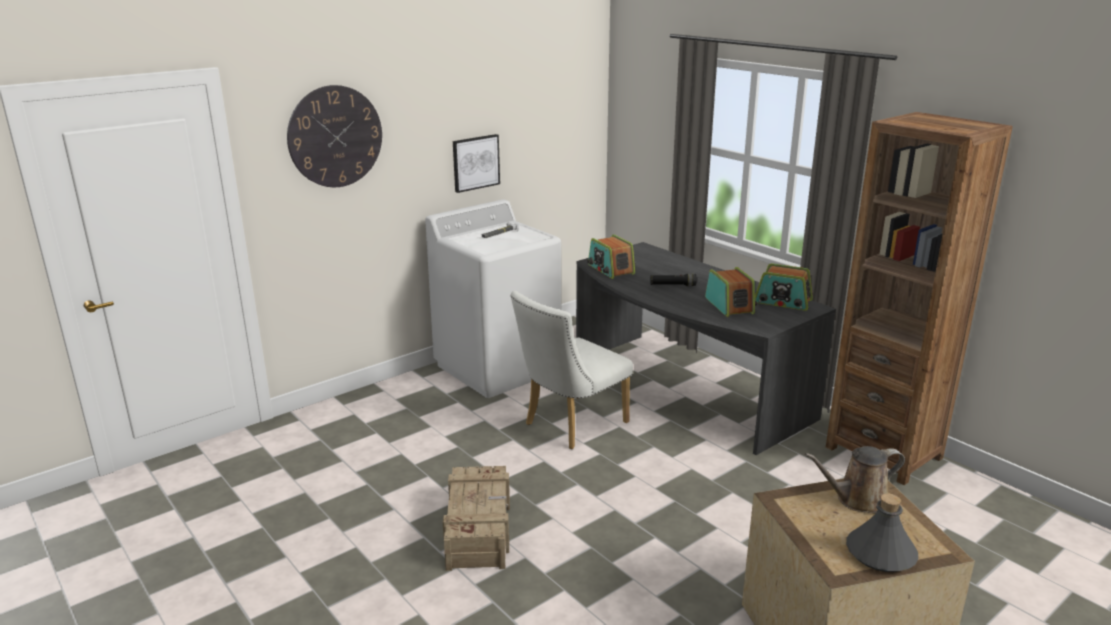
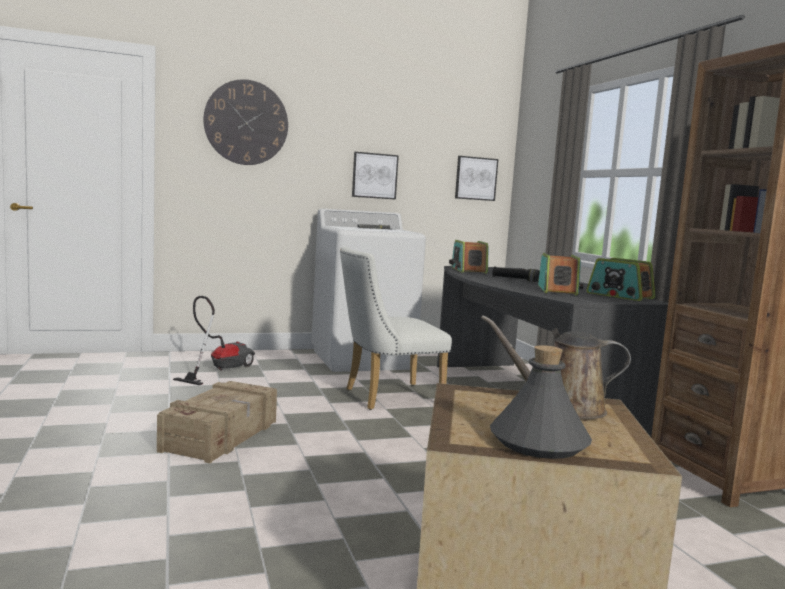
camera: 20 degrees right, 15 degrees down
none -> vacuum cleaner [173,296,255,385]
none -> picture [455,156,498,201]

